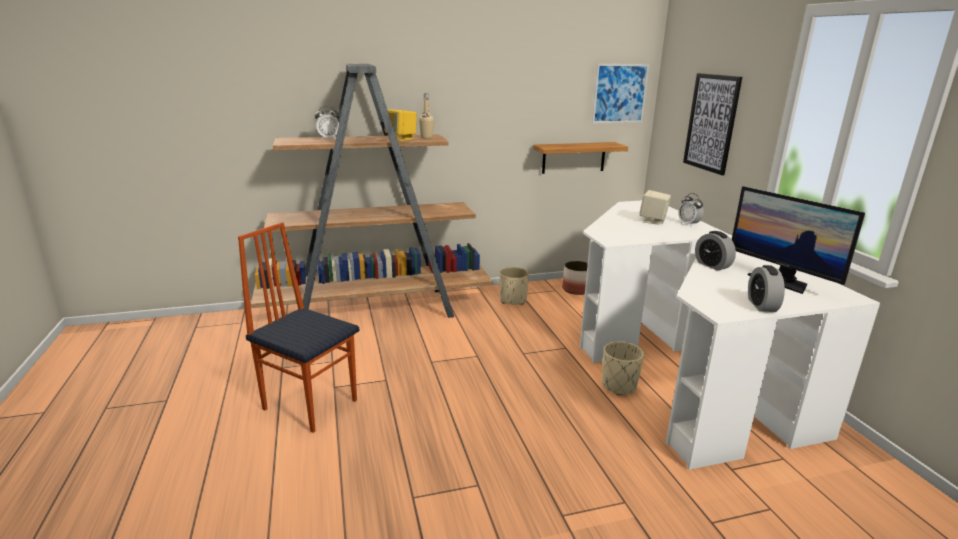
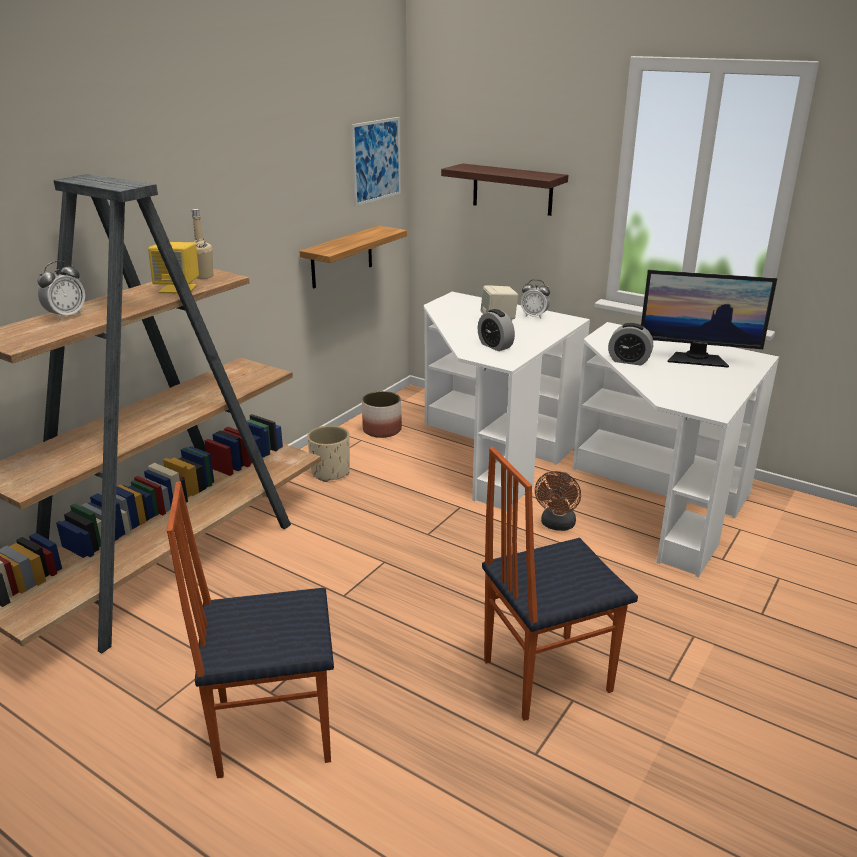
camera: 40 degrees left, 5 degrees up
beige planter [602,341,644,395] -> brown fan [535,471,581,531]
picture [683,73,742,175] -> shelf [441,163,568,216]
alarm clock [748,265,785,312] -> alarm clock moved to [478,309,515,351]
none -> chair [482,447,638,721]

